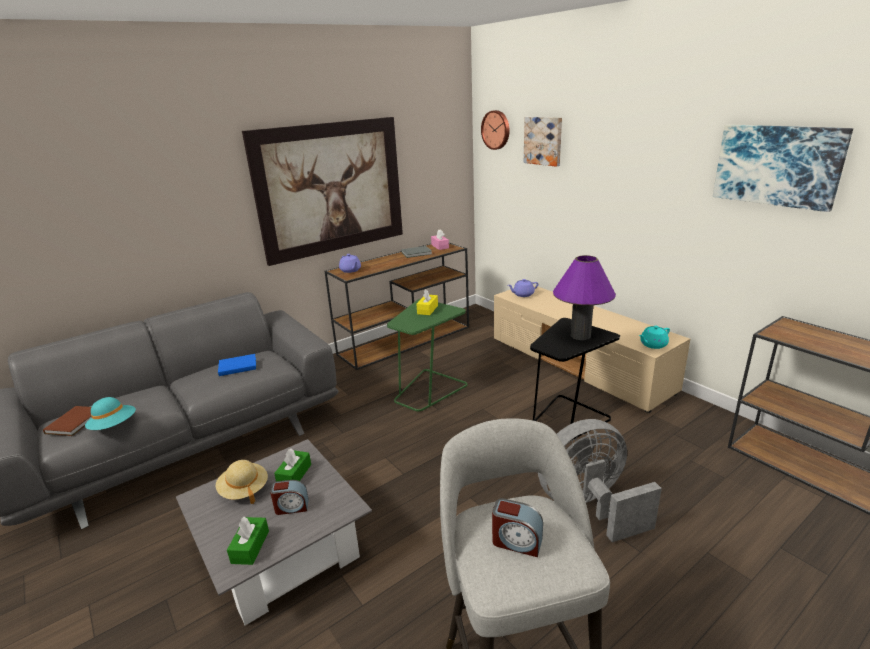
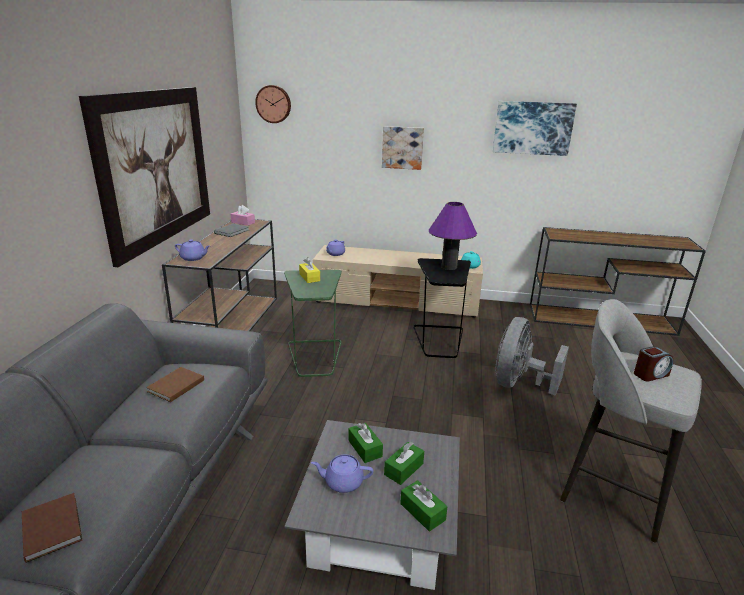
camera: 45 degrees left, 0 degrees up
turquoise hat [85,397,136,430] -> none
beige hat [216,460,268,504] -> purple teapot [311,454,374,493]
blue book [218,354,256,376] -> brown book [146,367,204,402]
alarm clock [270,480,309,515] -> green tissue box [384,442,424,485]
picture [524,117,562,167] -> picture moved to [382,126,424,170]

